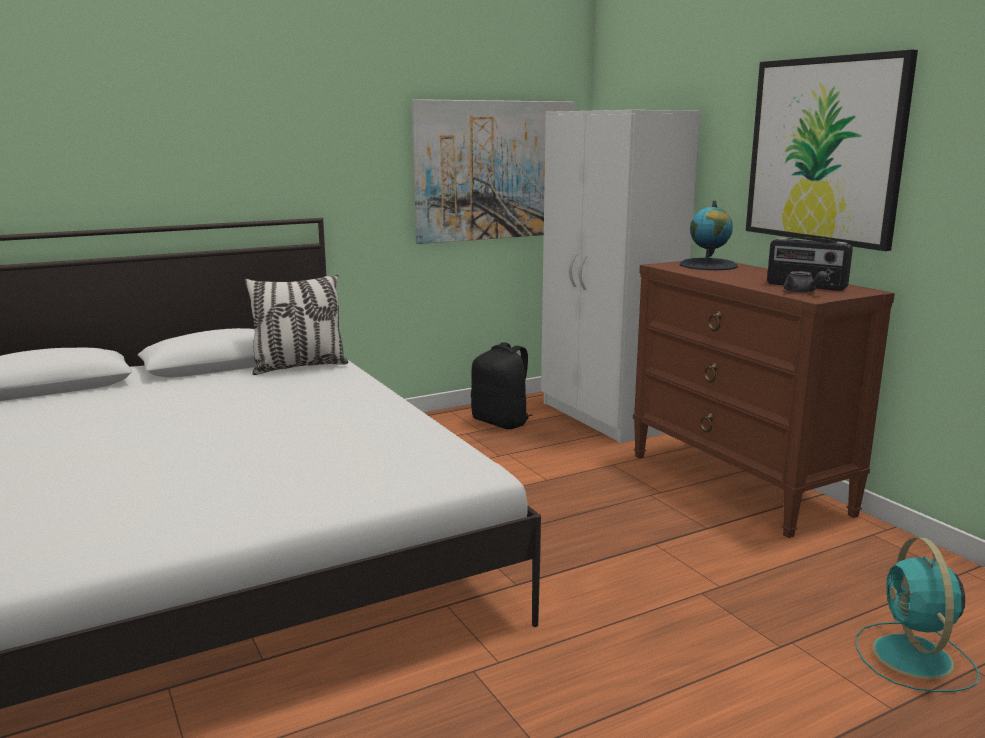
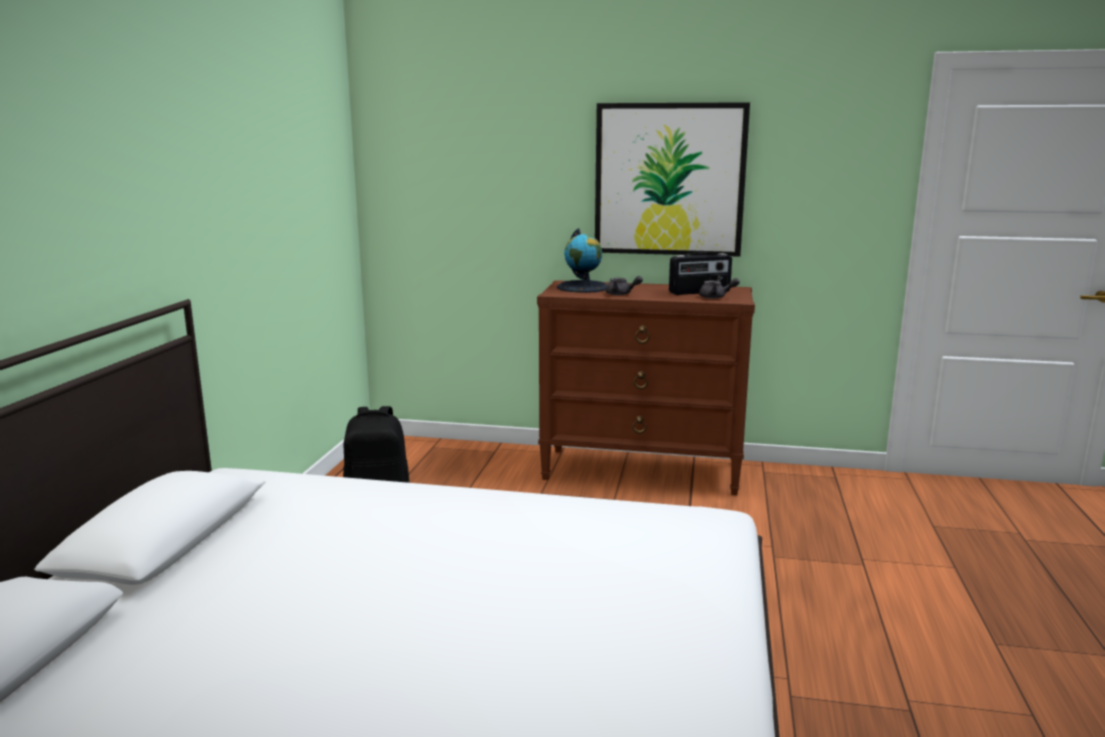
camera: 50 degrees left, 0 degrees up
pillow [244,275,348,375] -> none
picture [412,99,575,244] -> none
white wardrobe [541,110,700,443] -> none
turquoise fan [856,537,980,692] -> none
none -> grey teapot [606,276,643,295]

